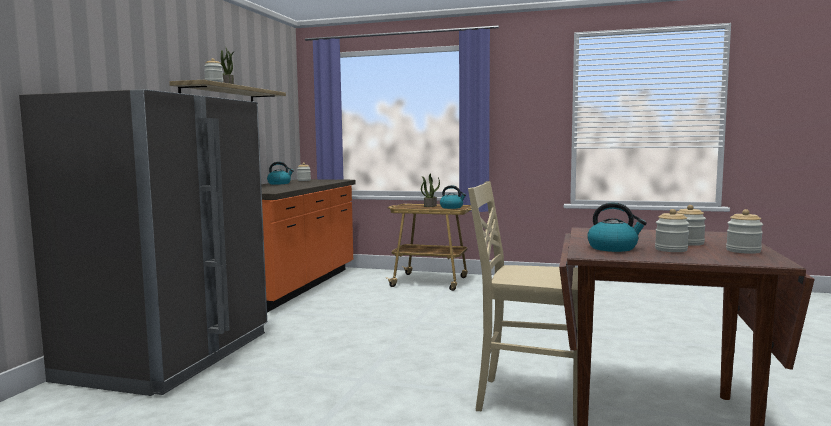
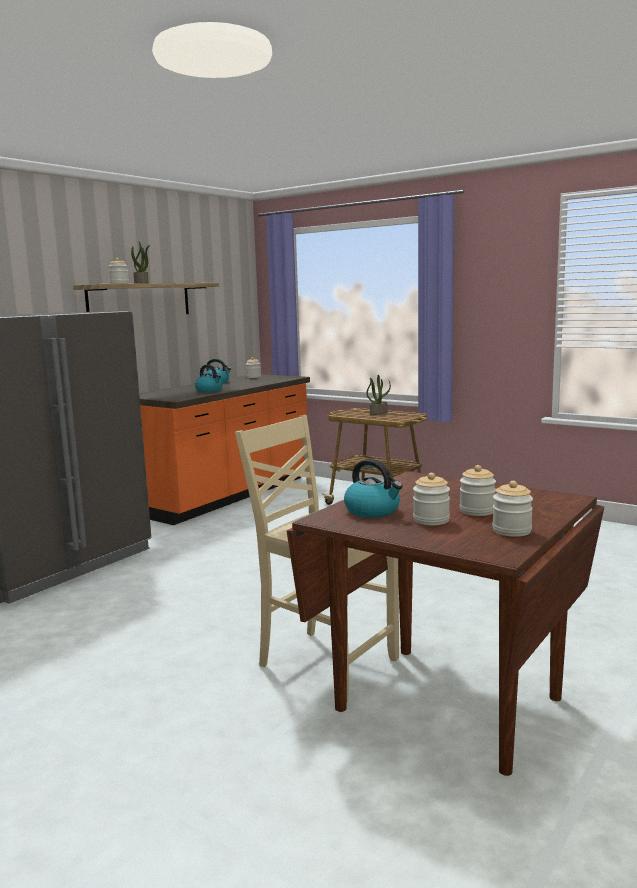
camera: 20 degrees right, 5 degrees up
kettle [440,185,466,209] -> kettle moved to [195,364,223,392]

